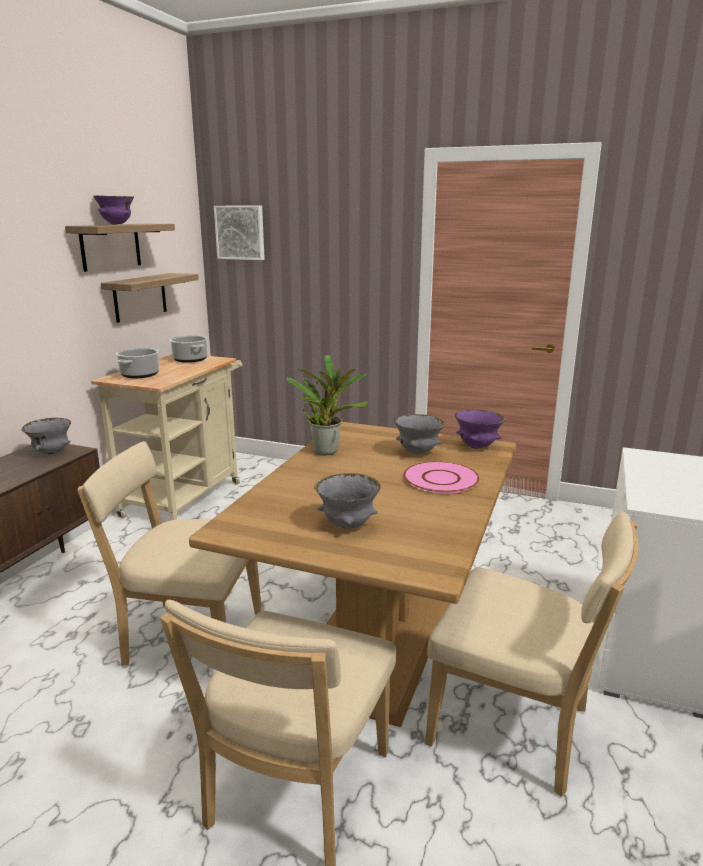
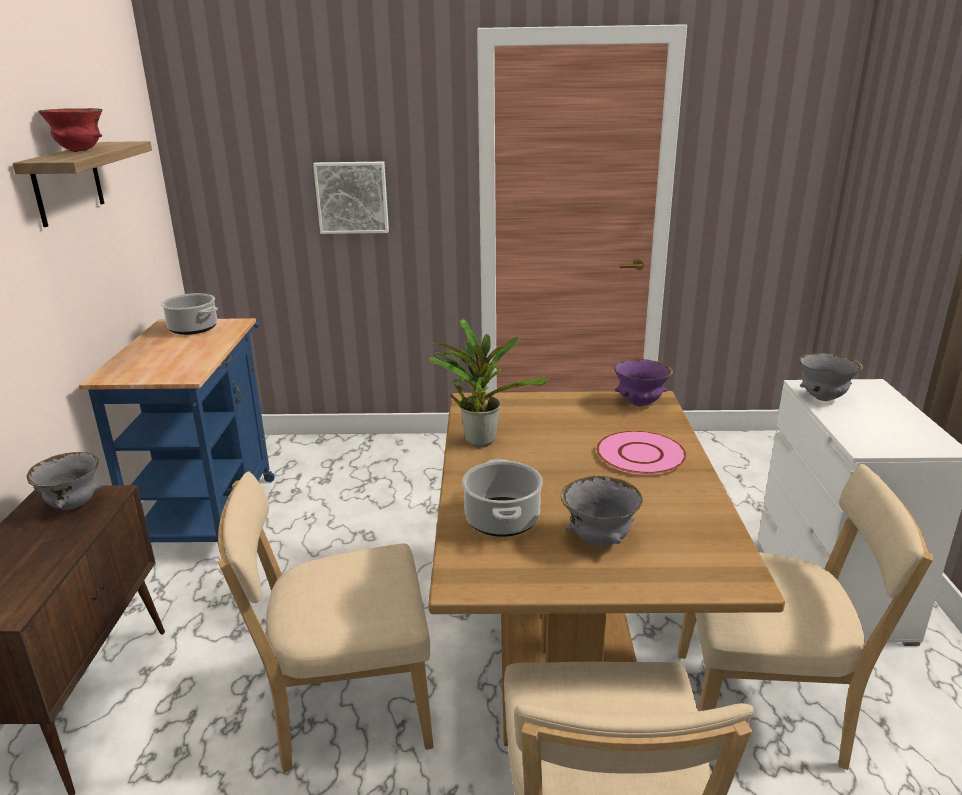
camera: 20 degrees left, 5 degrees up
beige cart [91,354,243,520] -> blue cart [79,318,275,547]
purple bowl [93,195,134,225] -> red bowl [38,108,103,152]
shelf [101,273,199,323] -> none
cooking pot [116,348,159,378] -> cooking pot moved to [462,459,543,537]
picture [214,206,265,260] -> picture moved to [313,161,389,234]
grey bowl [394,414,445,455] -> grey bowl moved to [799,353,863,401]

